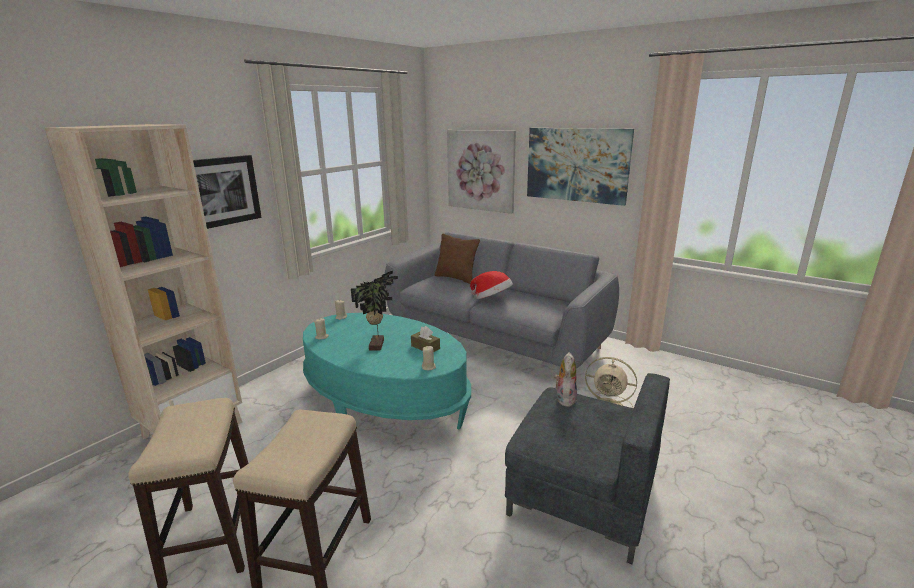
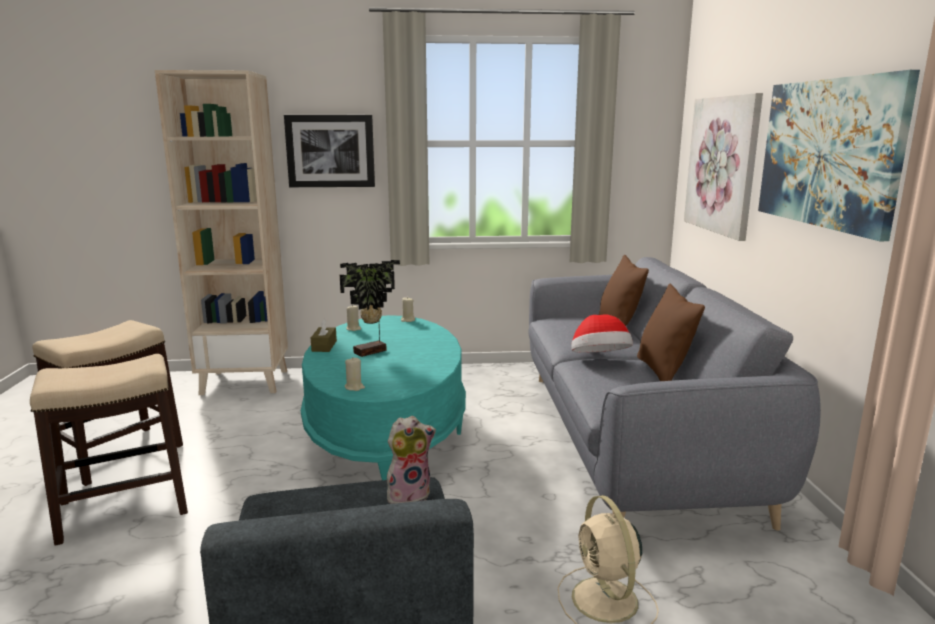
camera: 50 degrees right, 5 degrees down
brown tissue box [411,326,440,352] -> brown tissue box moved to [311,319,337,352]
none -> brown pillow [637,284,705,381]

